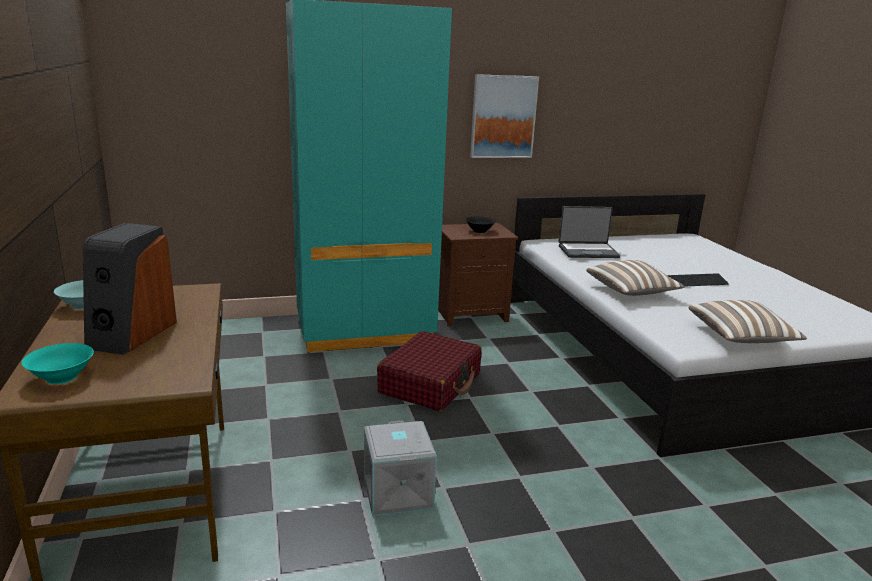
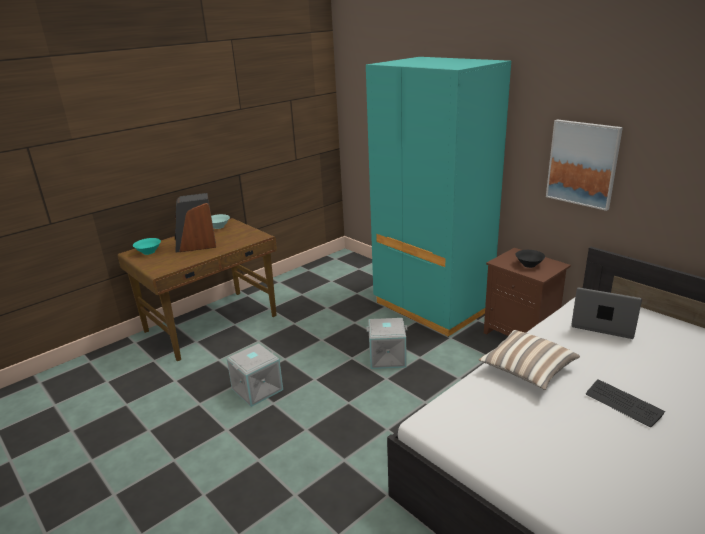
camera: 65 degrees right, 5 degrees up
red suitcase [377,331,481,411] -> grey storage box [366,318,407,369]
laptop [559,206,620,258] -> laptop turned 150 degrees clockwise [571,287,642,339]
pillow [688,300,807,343] -> none

